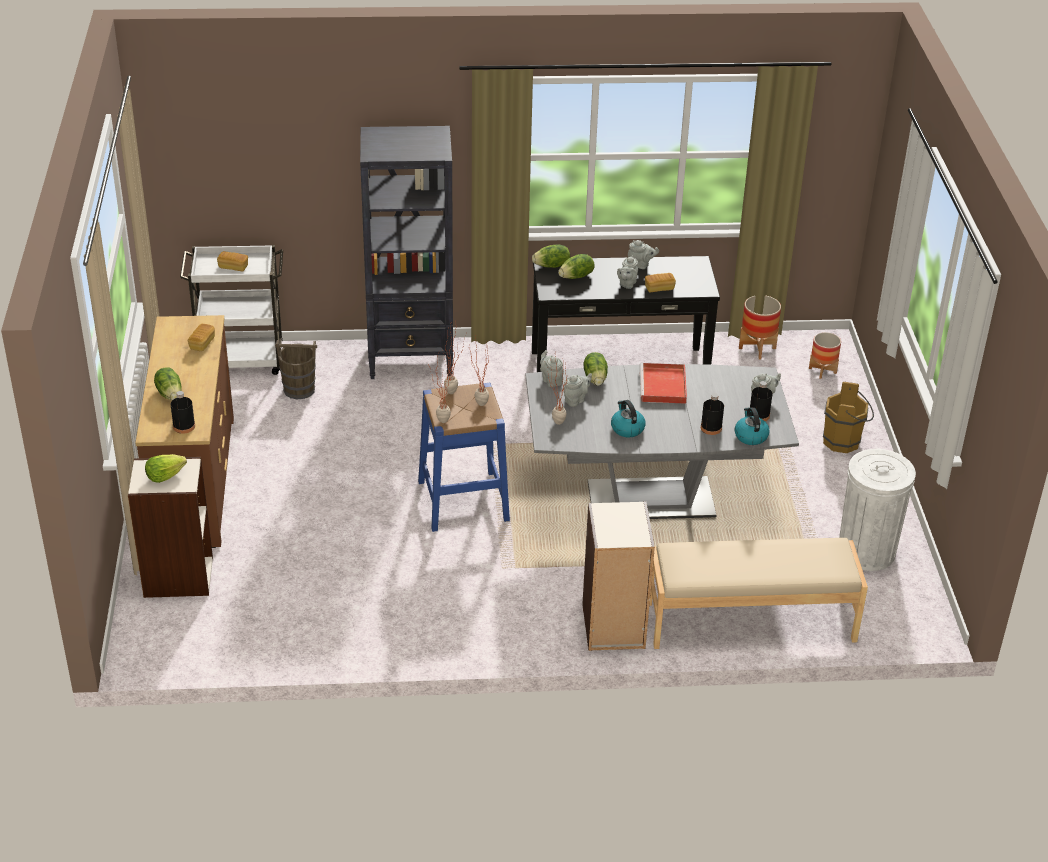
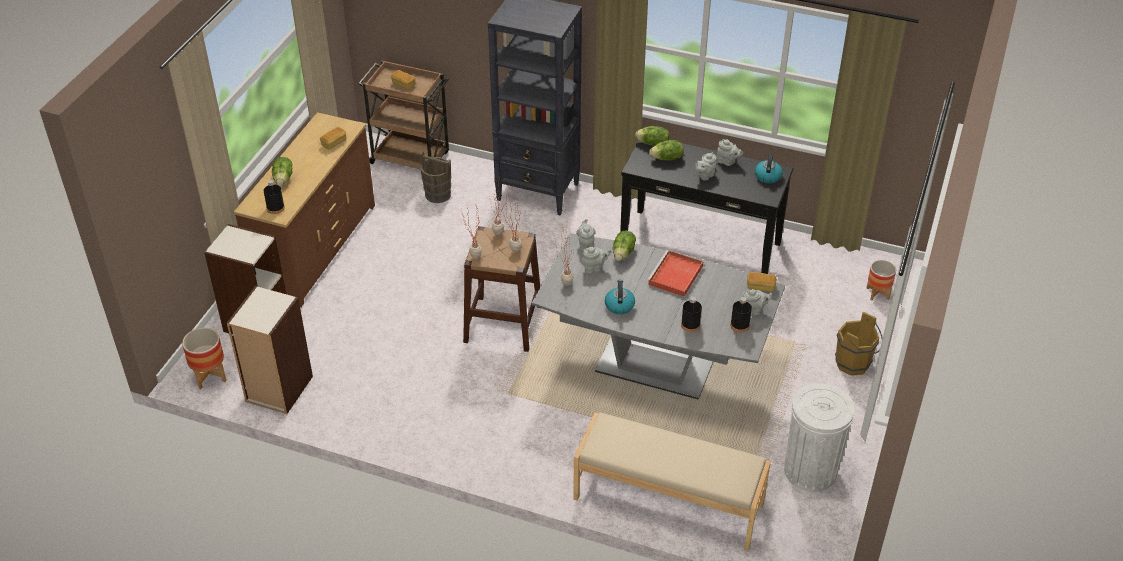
camera: 25 degrees right, 5 degrees up
lettuce [145,454,187,483] -> none
white cart [180,245,283,375] -> brown cart [358,60,449,169]
blue stool [418,383,510,532] -> brown stool [463,226,540,352]
bookcase [582,501,655,651] -> bookcase moved to [227,286,313,414]
bread [645,273,676,292] -> bread moved to [747,272,777,292]
kettle [735,407,770,445] -> kettle moved to [755,153,782,184]
planter [739,295,781,359] -> planter moved to [182,328,227,389]

